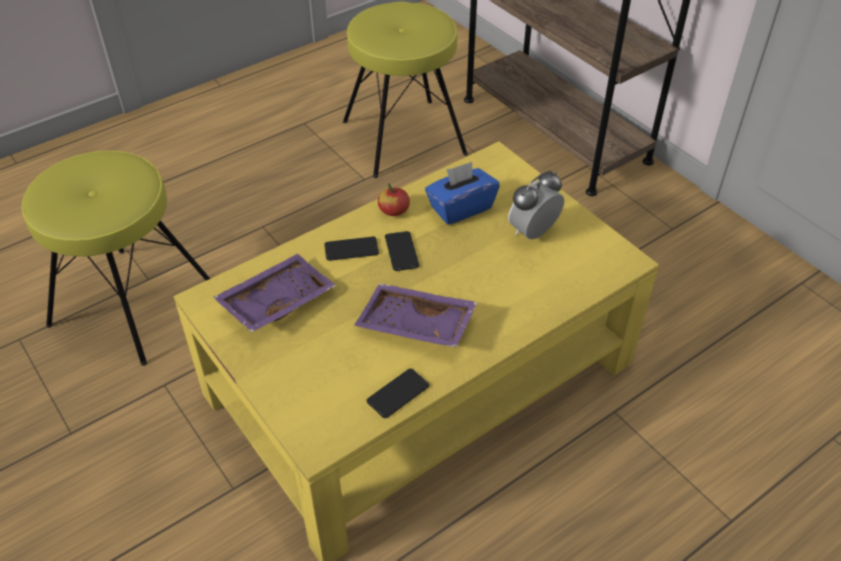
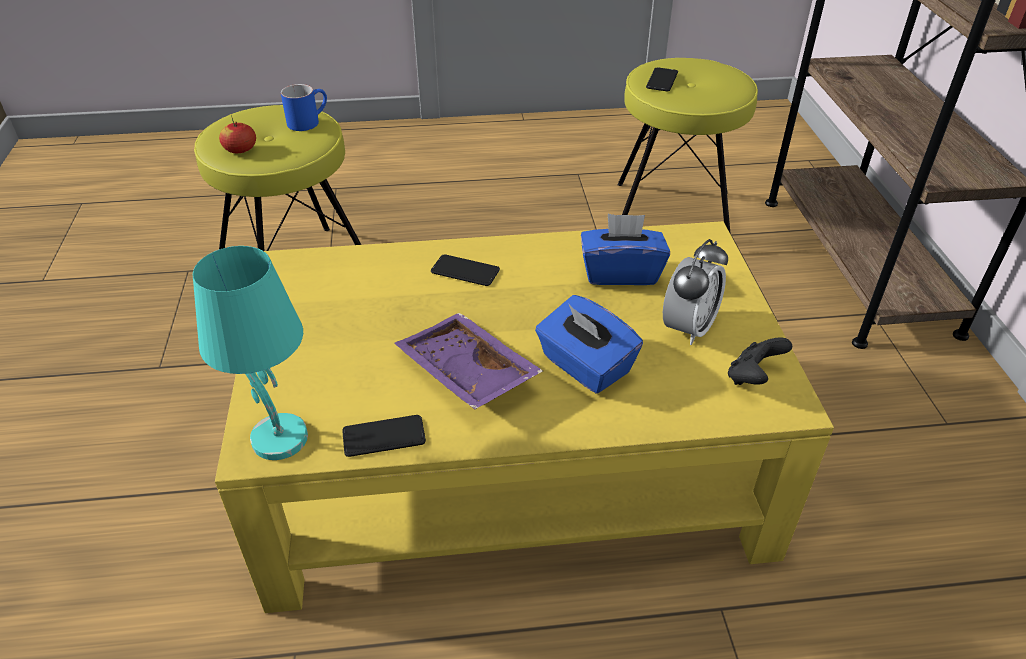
camera: 30 degrees right, 5 degrees down
purple tray [213,254,336,332] -> none
apple [378,183,410,216] -> apple moved to [219,115,256,153]
phone [385,231,419,271] -> phone moved to [646,67,678,91]
alarm clock [508,170,564,239] -> alarm clock turned 135 degrees clockwise [663,239,728,345]
none -> turquoise table lamp [193,246,308,460]
none -> blue mug [281,84,327,131]
none -> blue tissue box [535,295,643,394]
none -> black game controller [728,337,792,385]

